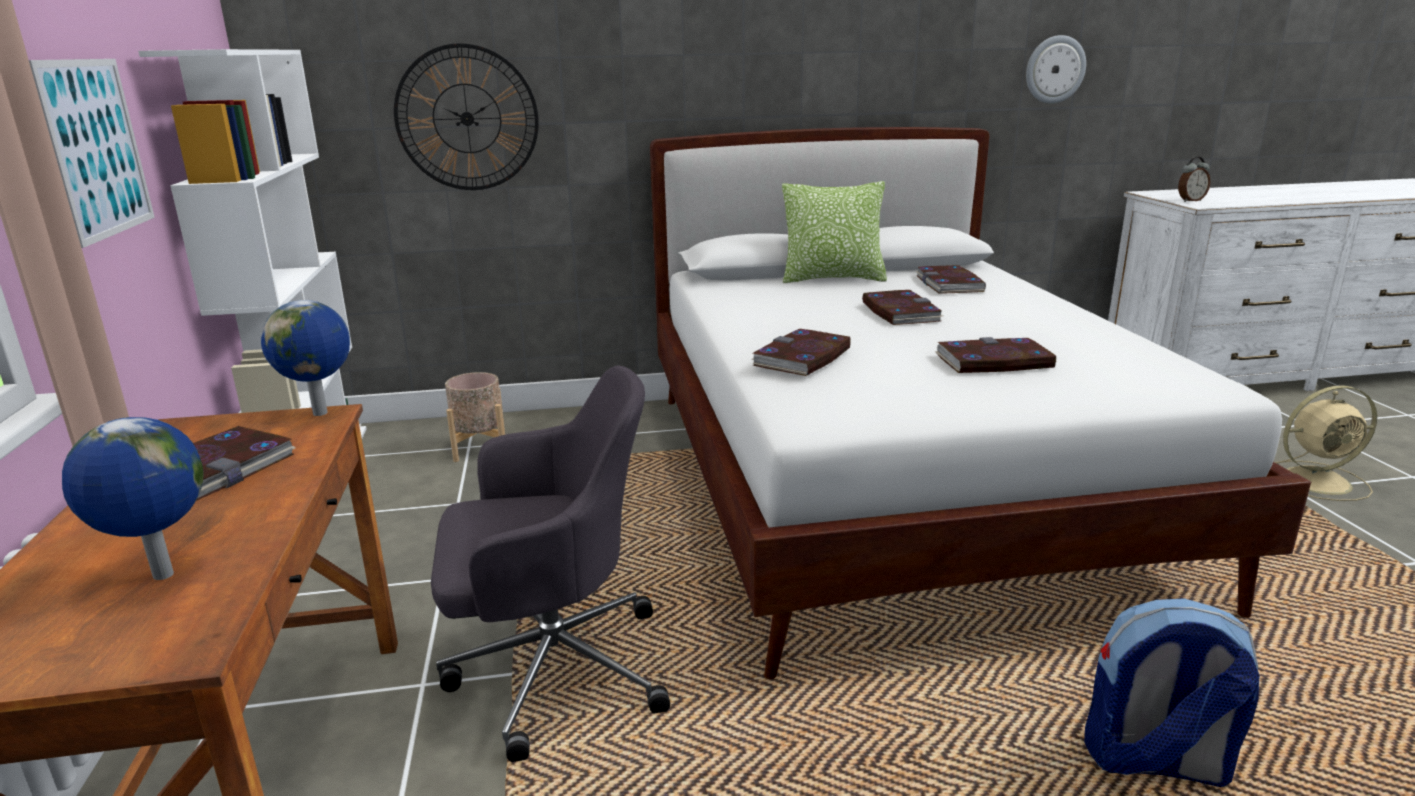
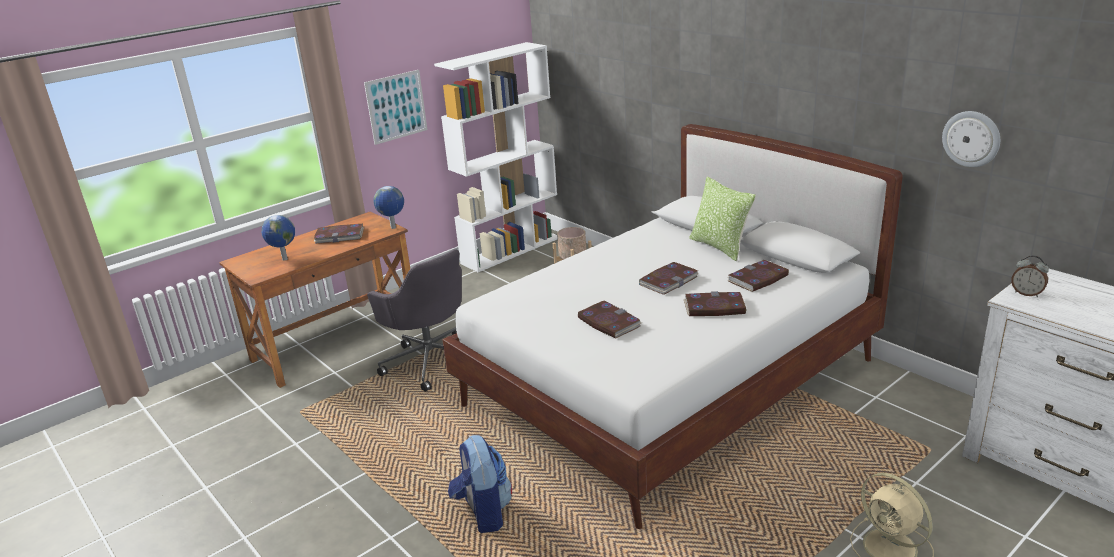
camera: 60 degrees right, 5 degrees up
wall clock [394,43,539,190] -> none
book [751,329,851,376] -> book moved to [684,291,747,316]

